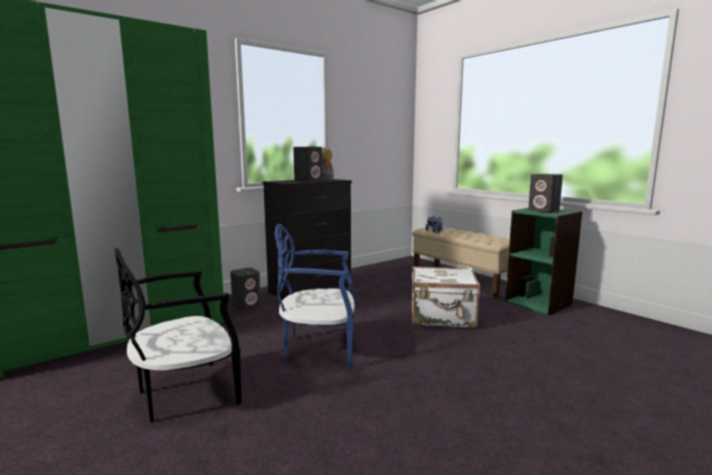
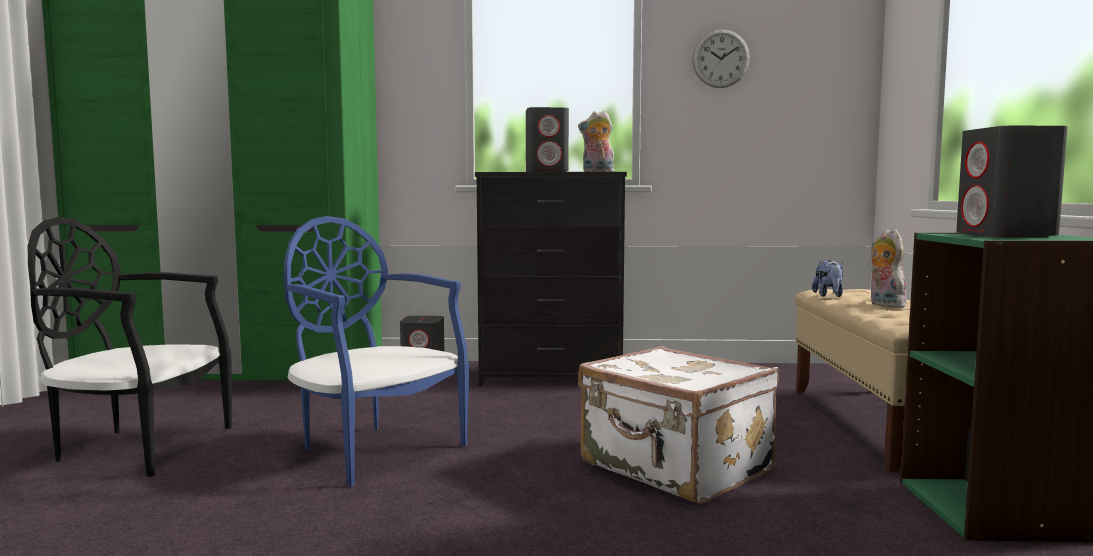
camera: 40 degrees right, 5 degrees down
none -> wall clock [692,29,750,88]
none -> plush toy [870,229,907,308]

